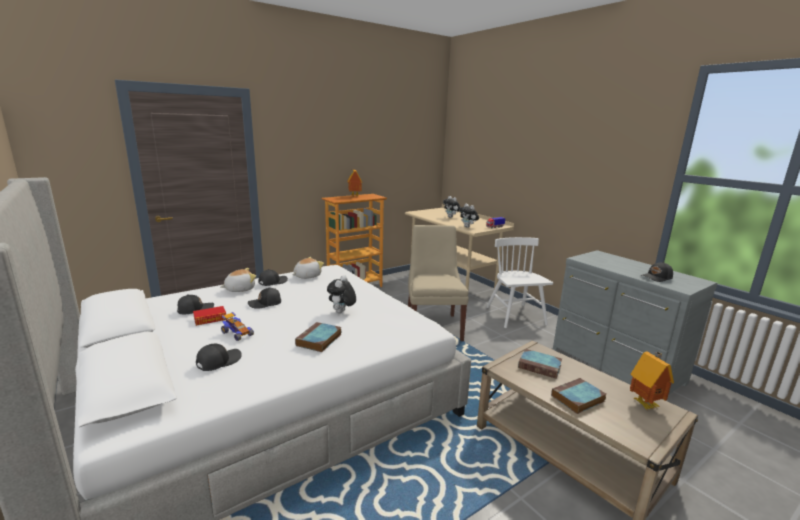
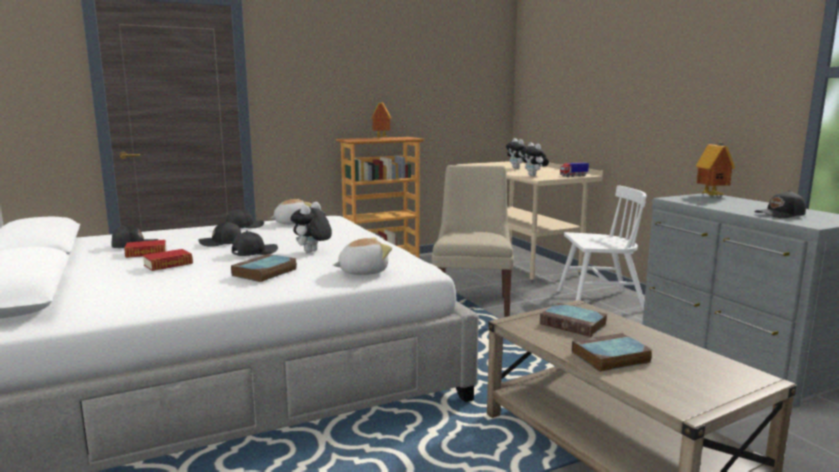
camera: 10 degrees right, 5 degrees down
black cap [196,344,242,371] -> black cap moved to [232,230,278,256]
plush toy [220,268,256,292] -> plush toy moved to [333,237,392,275]
toy car [221,312,254,341] -> book [143,249,193,271]
white chair [486,237,553,328] -> white chair turned 90 degrees clockwise [557,185,646,311]
toy house [630,352,674,410] -> toy house moved to [696,143,735,195]

